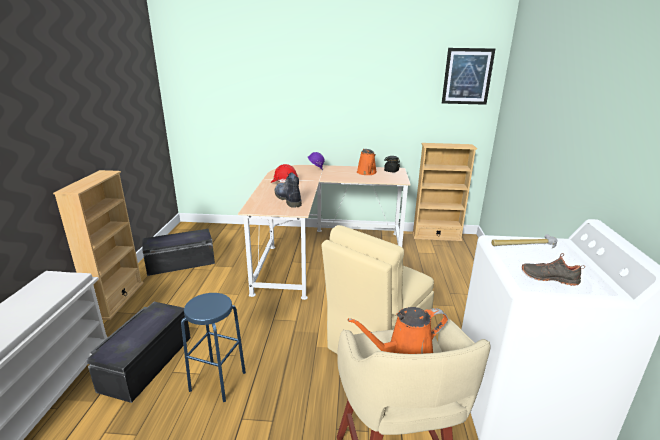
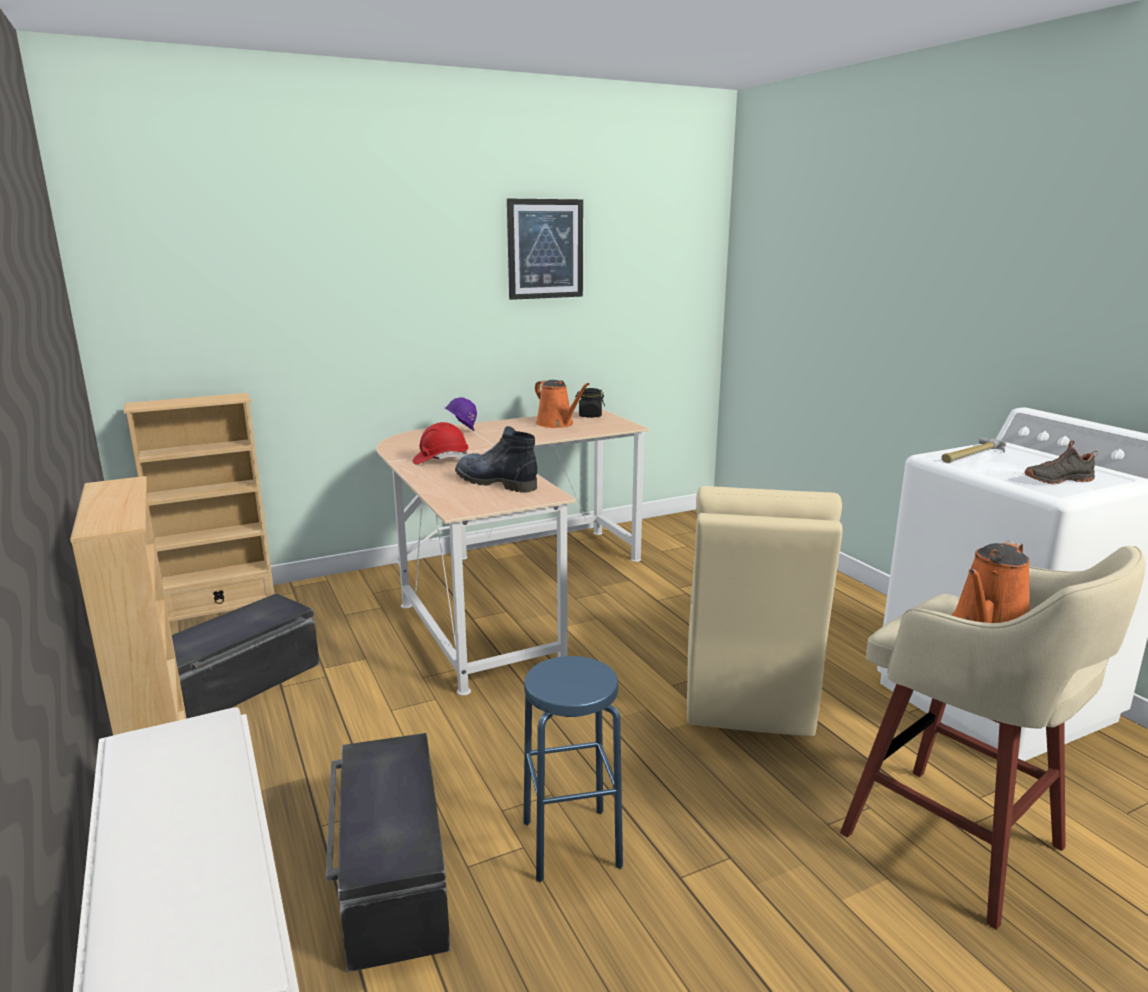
camera: 30 degrees left, 5 degrees down
beige bookcase [412,143,477,241] -> beige bookcase moved to [124,393,275,622]
picture [442,48,495,105] -> picture moved to [507,199,583,300]

